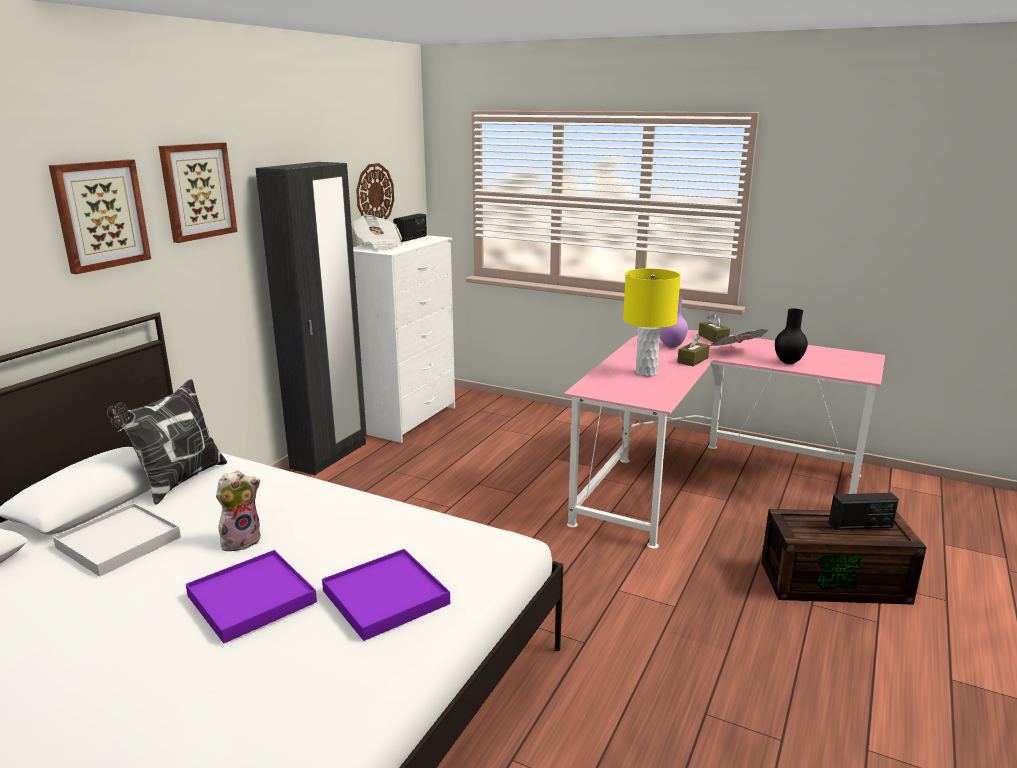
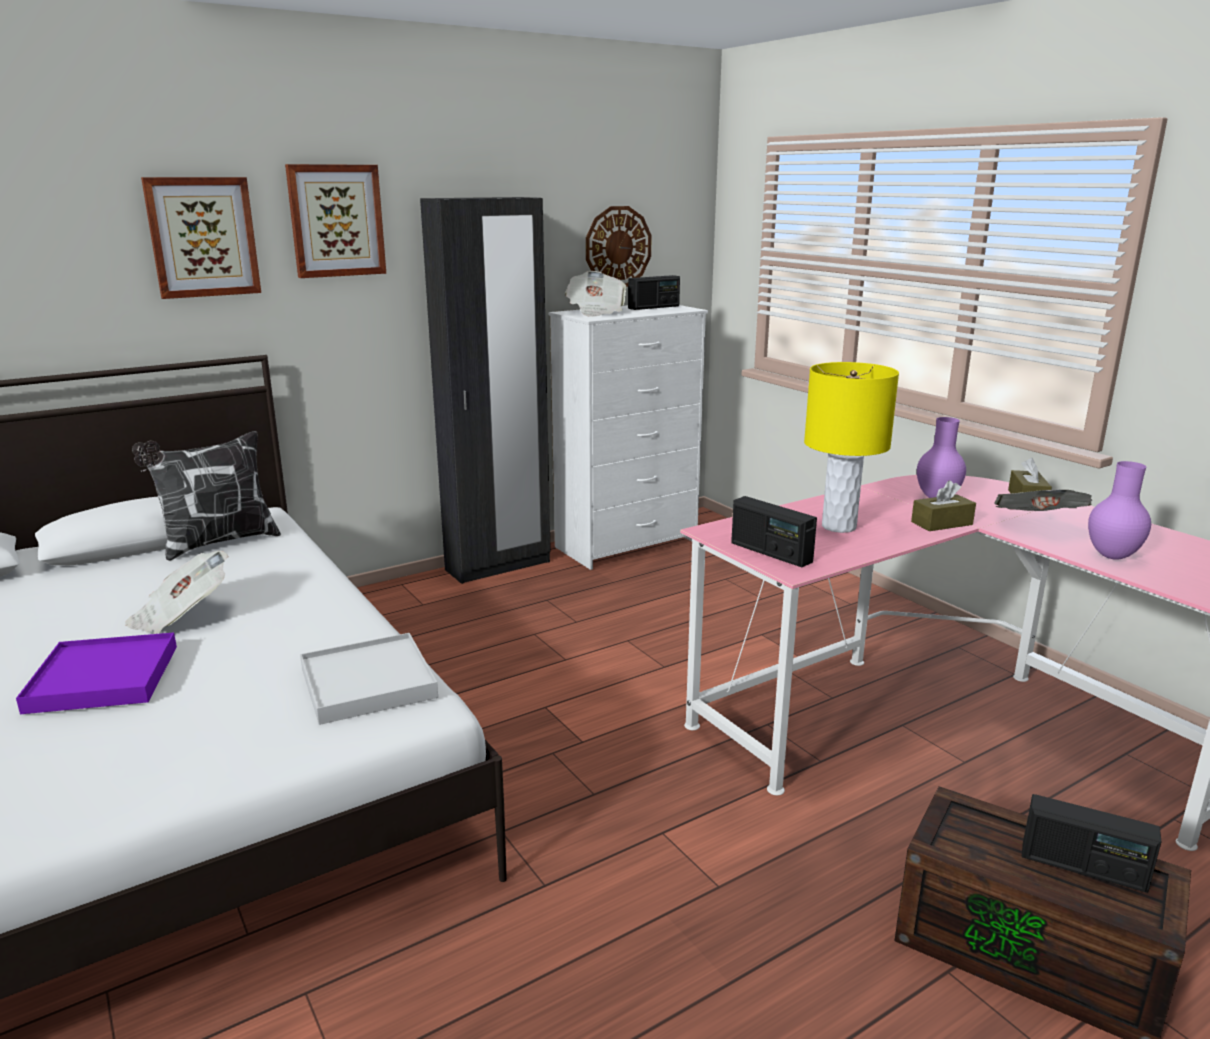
camera: 30 degrees right, 0 degrees up
white tray [53,503,181,577] -> white tray moved to [300,633,438,725]
plush toy [216,470,261,553] -> newspaper [125,551,228,634]
purple tray [322,549,450,641] -> none
black vase [775,308,808,364] -> purple vase [1088,461,1151,560]
none -> radio [731,496,817,567]

